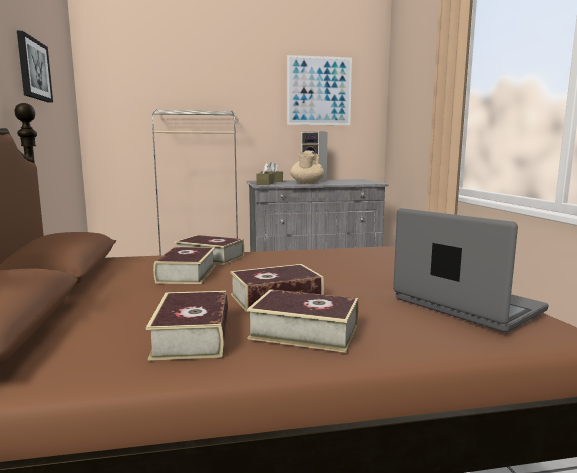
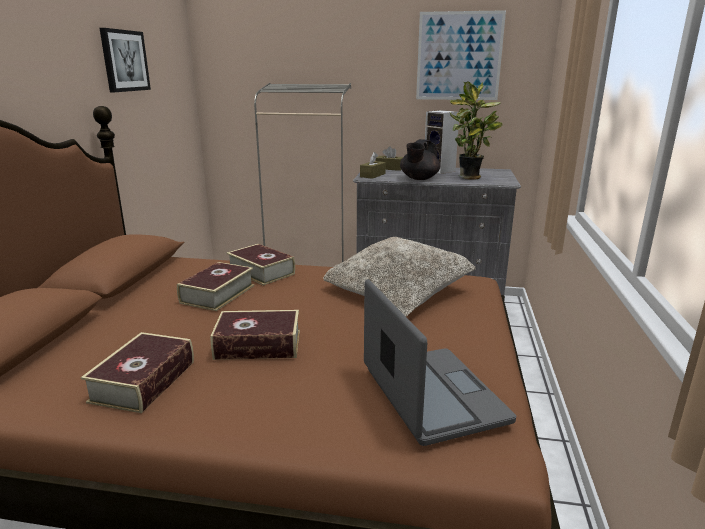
camera: 20 degrees right, 10 degrees up
book [247,289,358,353] -> none
beige teapot [290,151,324,184] -> black teapot [400,139,440,180]
none -> beige pillow [323,237,475,316]
none -> potted plant [450,82,503,180]

